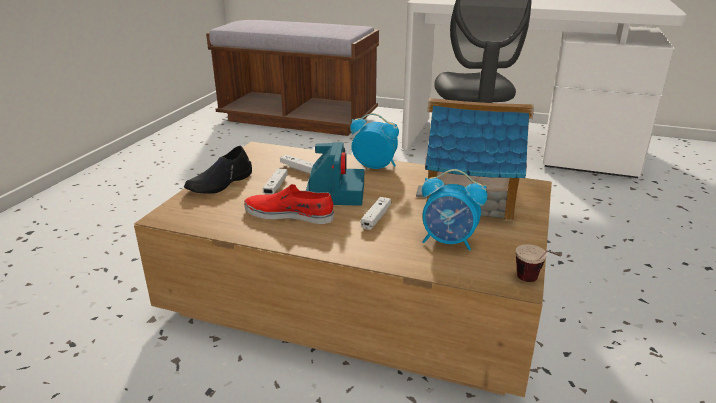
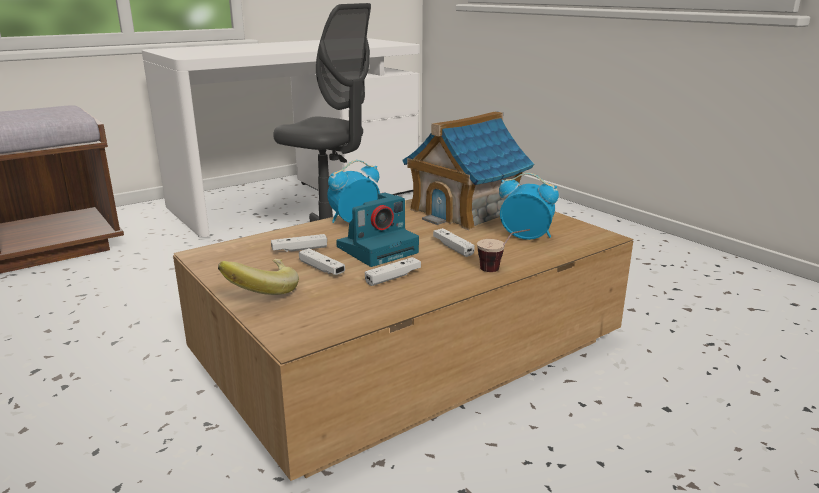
camera: 55 degrees left, 5 degrees down
black shoe [184,146,252,194] -> banana [218,259,299,295]
red shoe [244,184,334,224] -> white game controller [365,257,421,286]
camera [306,142,365,206] -> camera turned 105 degrees clockwise [336,192,419,267]
alarm clock [422,169,487,251] -> alarm clock turned 120 degrees counterclockwise [499,173,559,240]
cup [516,244,561,282] -> cup moved to [477,229,530,272]

